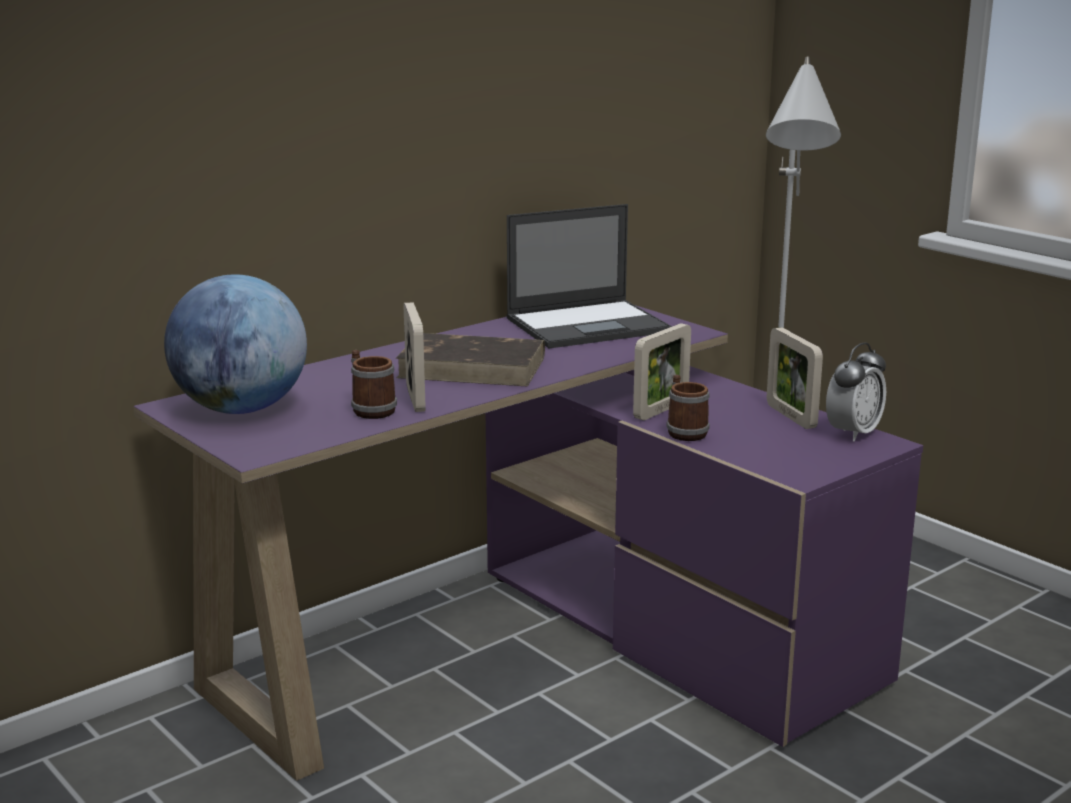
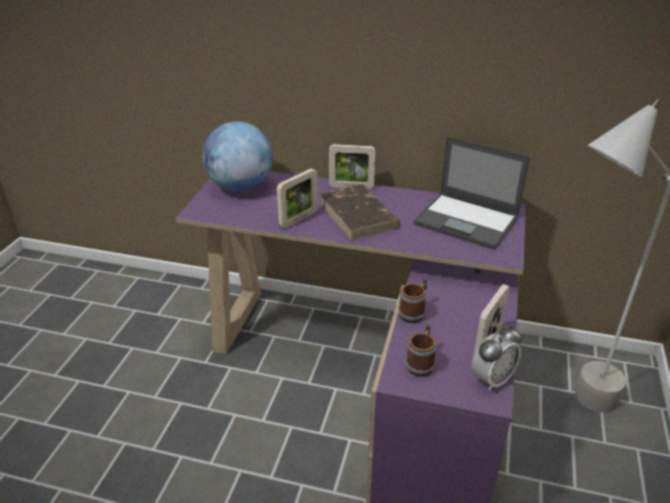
camera: 55 degrees right, 15 degrees up
mug [351,350,397,419] -> mug moved to [405,324,437,377]
picture frame [633,323,691,420] -> picture frame moved to [329,144,376,189]
alarm clock [826,343,886,442] -> alarm clock turned 45 degrees counterclockwise [471,325,522,391]

